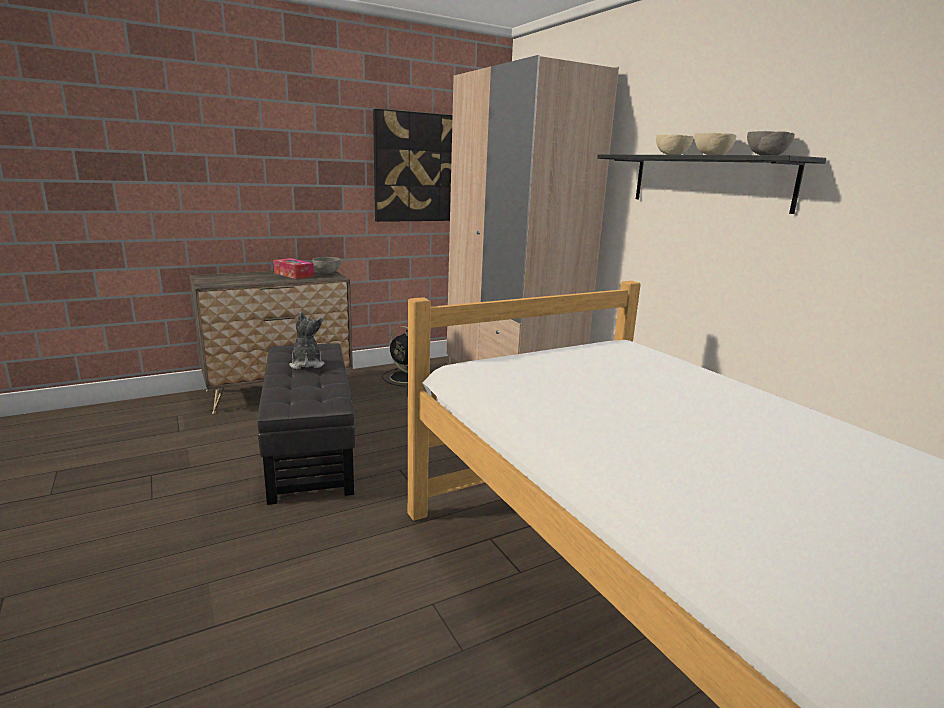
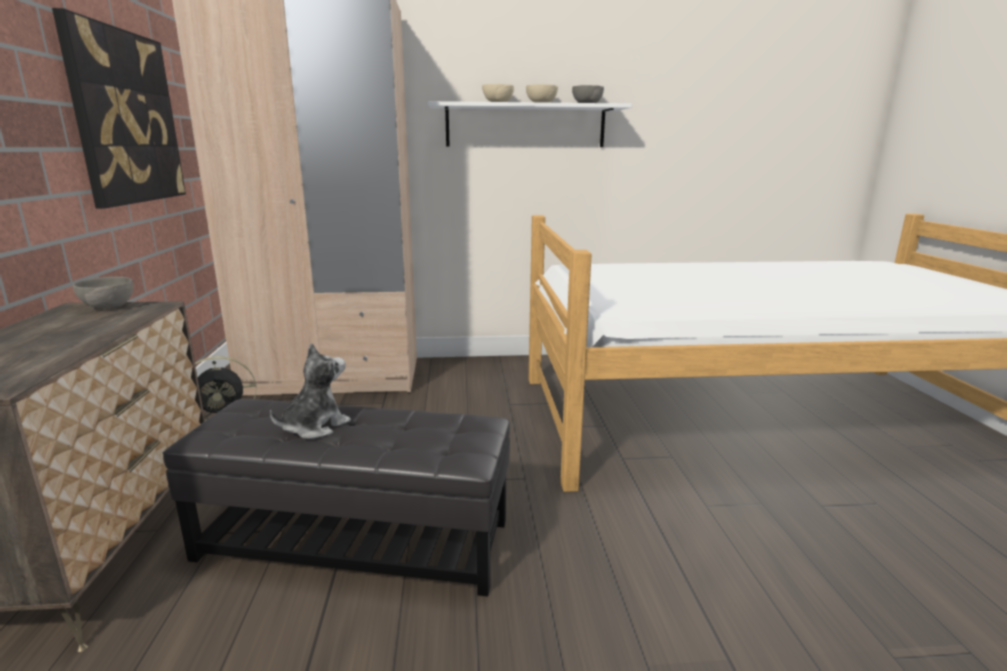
camera: 65 degrees left, 0 degrees up
tissue box [273,258,314,279] -> none
plush toy [289,311,324,369] -> plush toy turned 120 degrees clockwise [270,343,351,439]
black shelf [597,155,826,214] -> white shelf [428,101,632,147]

